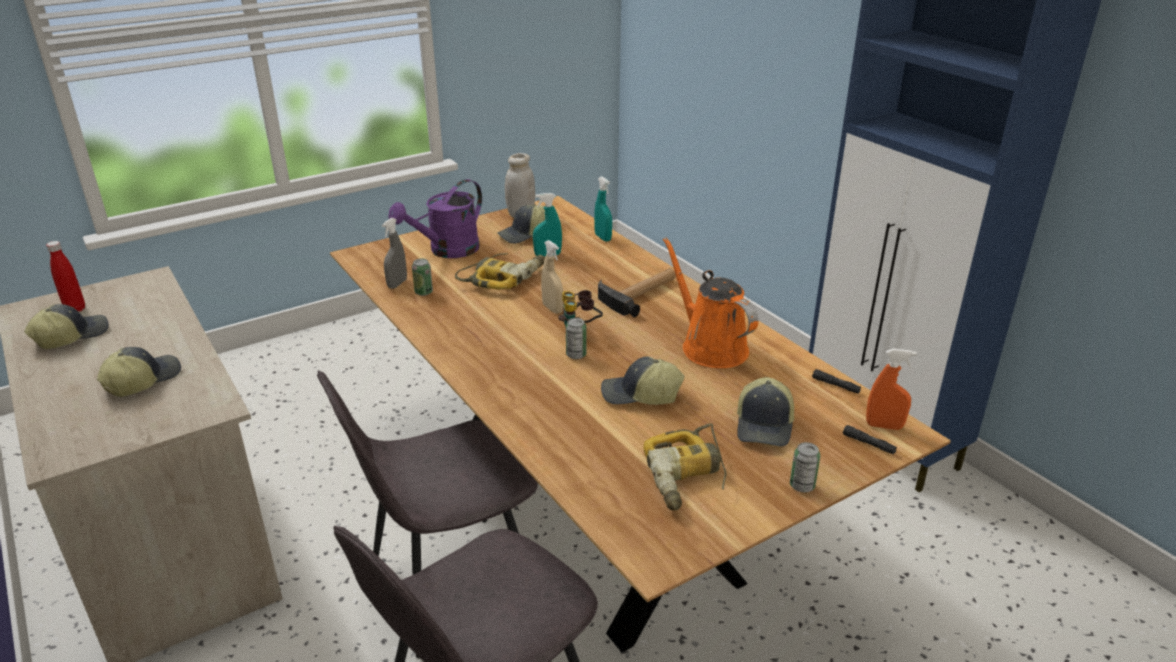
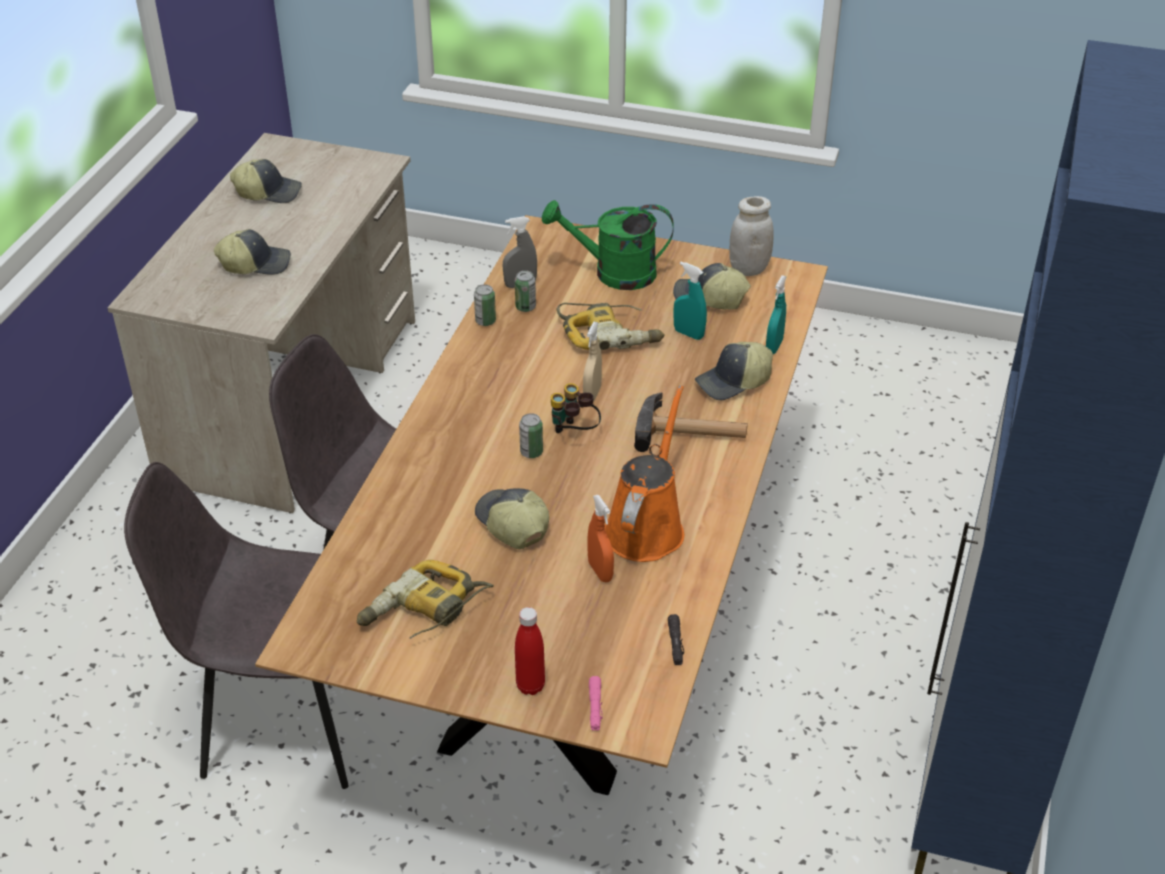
camera: 50 degrees right, 10 degrees up
red bottle [46,241,85,312] -> red bottle moved to [515,607,545,695]
purple watering can [389,179,482,258] -> green watering can [542,200,674,290]
cap [737,377,794,446] -> cap moved to [695,342,773,400]
can [790,442,820,492] -> can moved to [474,284,496,326]
black flashlight [843,425,897,454] -> pink flashlight [589,676,603,731]
orange spray bottle [866,349,917,430] -> orange spray bottle moved to [587,495,614,582]

